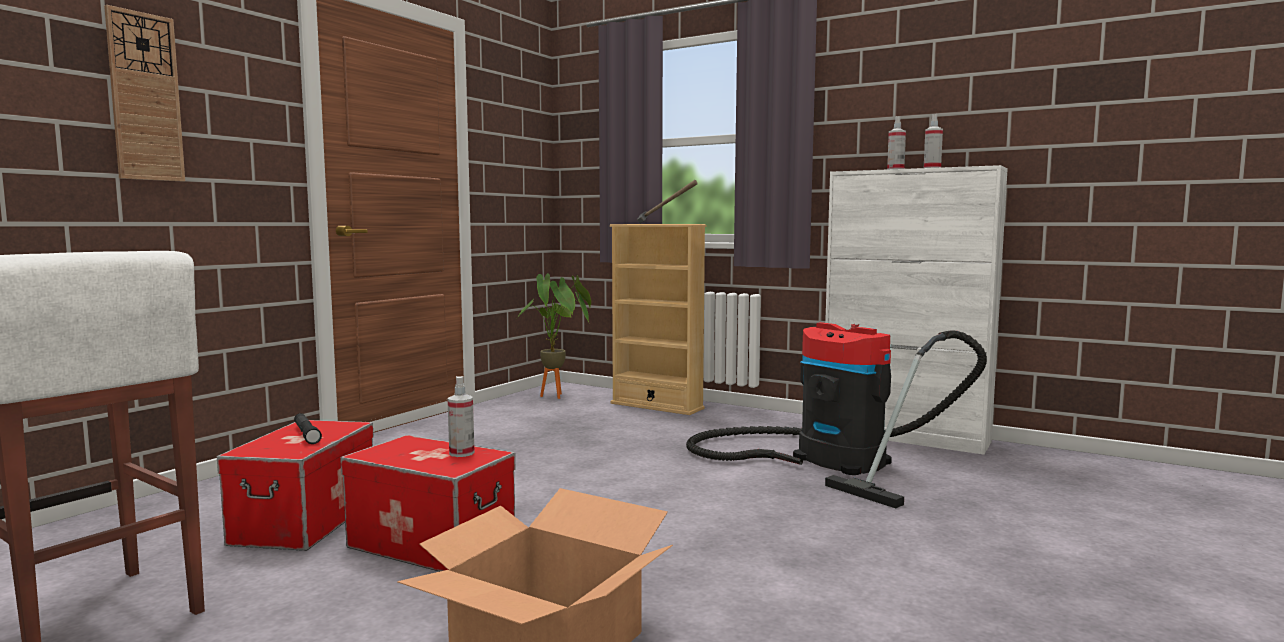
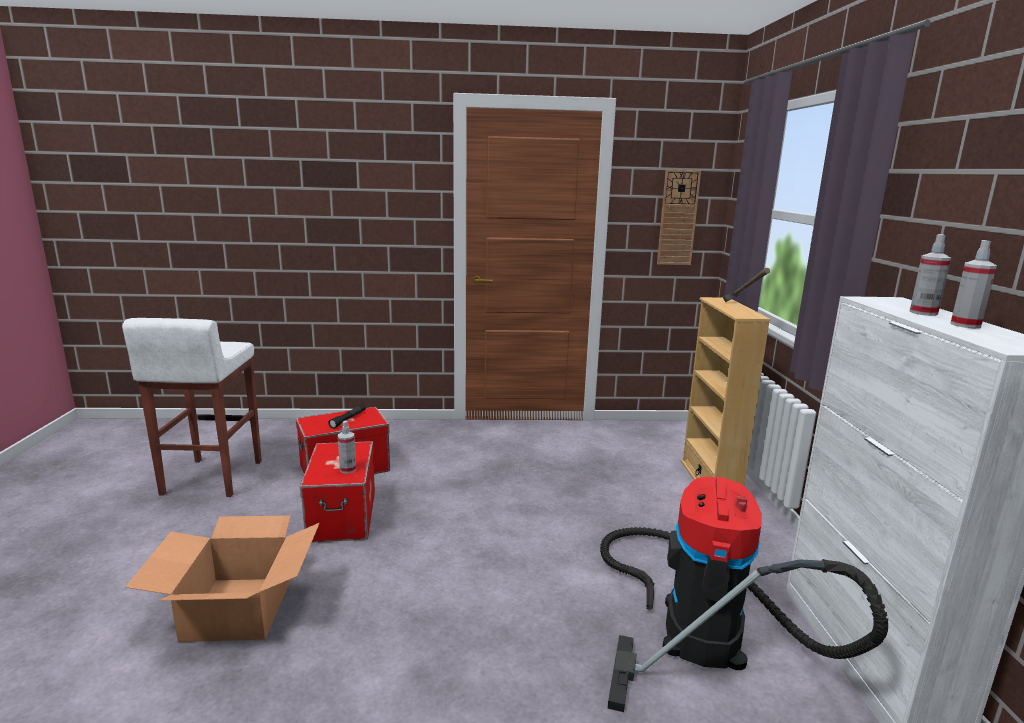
camera: 55 degrees right, 10 degrees up
wall clock [104,5,185,181] -> wall clock moved to [657,169,701,265]
potted plant [516,273,591,399] -> none

